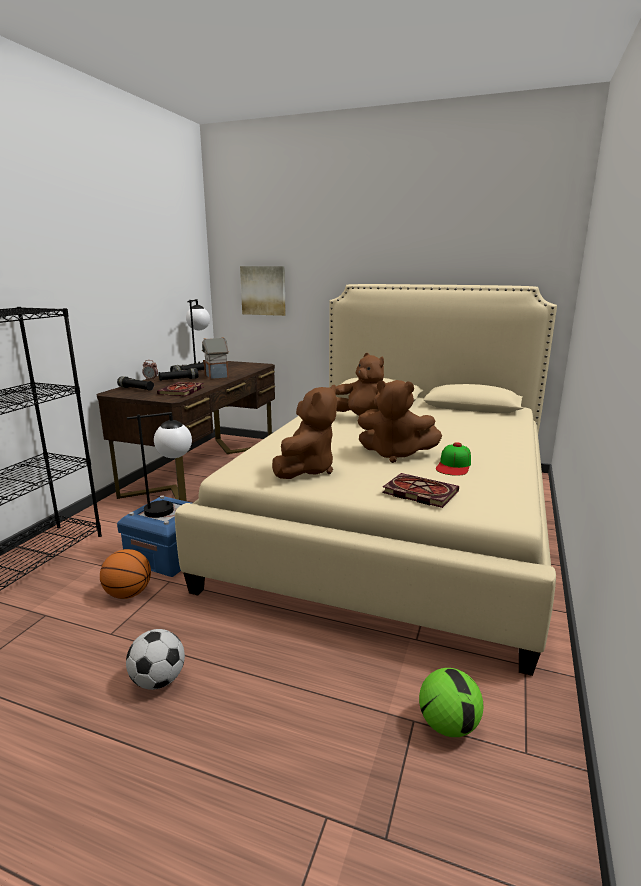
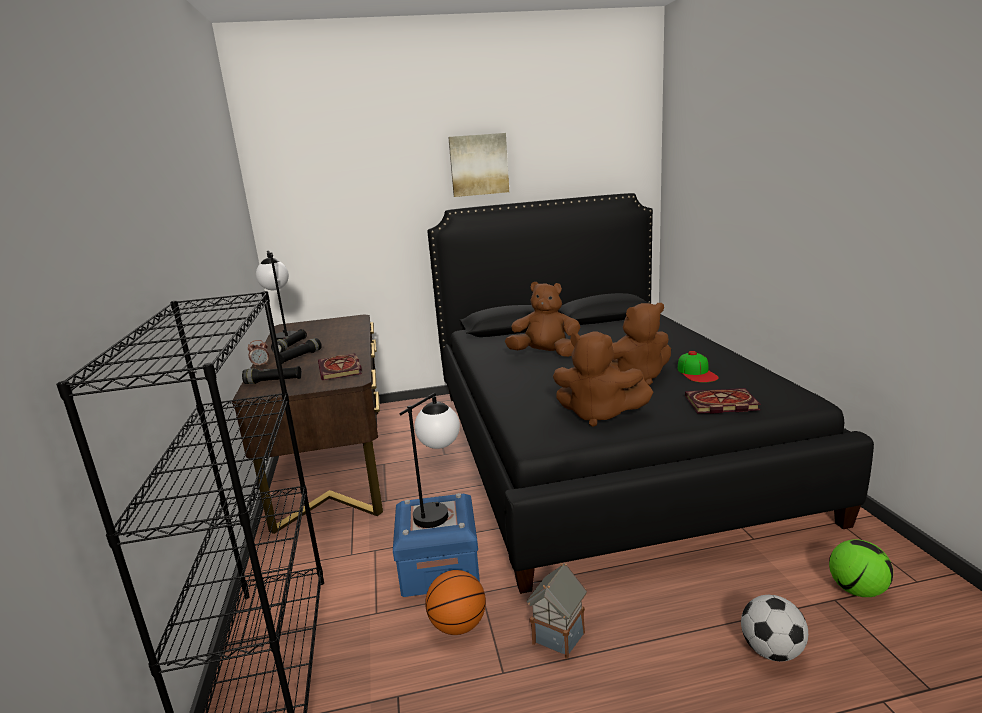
camera: 30 degrees left, 0 degrees up
football [126,629,185,690] -> football moved to [741,595,808,662]
beige bed [175,284,557,676] -> black bed [427,193,874,594]
toy house [202,337,229,379] -> toy house moved to [527,563,587,659]
picture [240,266,286,316] -> picture moved to [448,133,509,197]
brown plush toy [272,385,337,479] -> brown plush toy turned 120 degrees clockwise [553,331,653,427]

